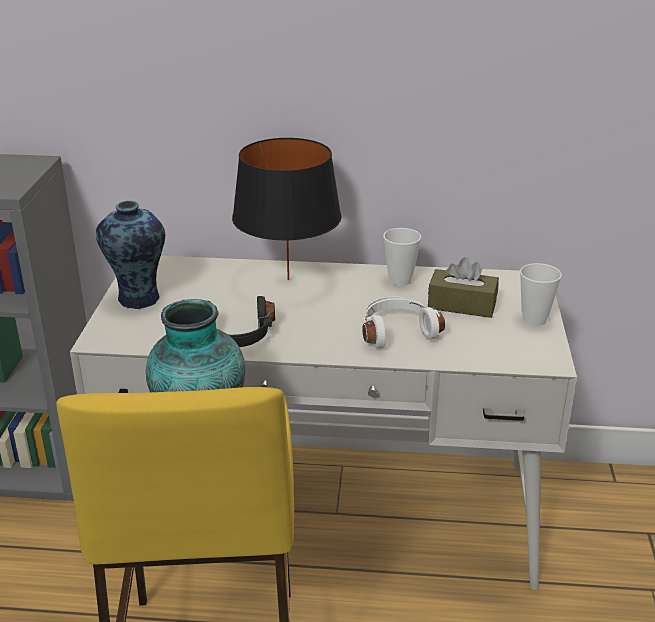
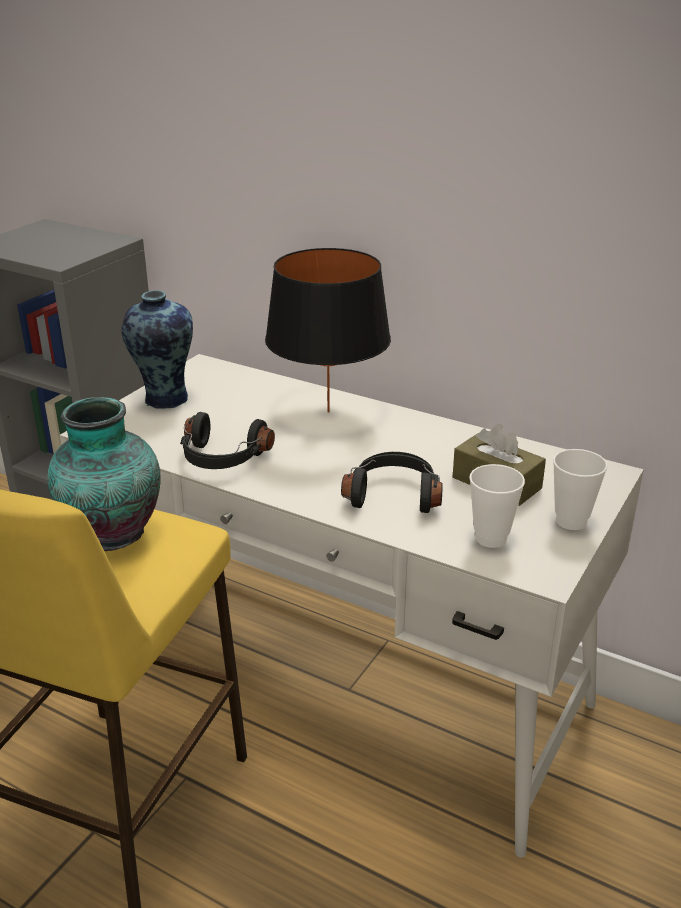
camera: 25 degrees right, 0 degrees up
white headphones [362,297,445,348] -> black headphones [341,452,443,513]
cup [383,228,421,286] -> cup moved to [469,464,525,548]

